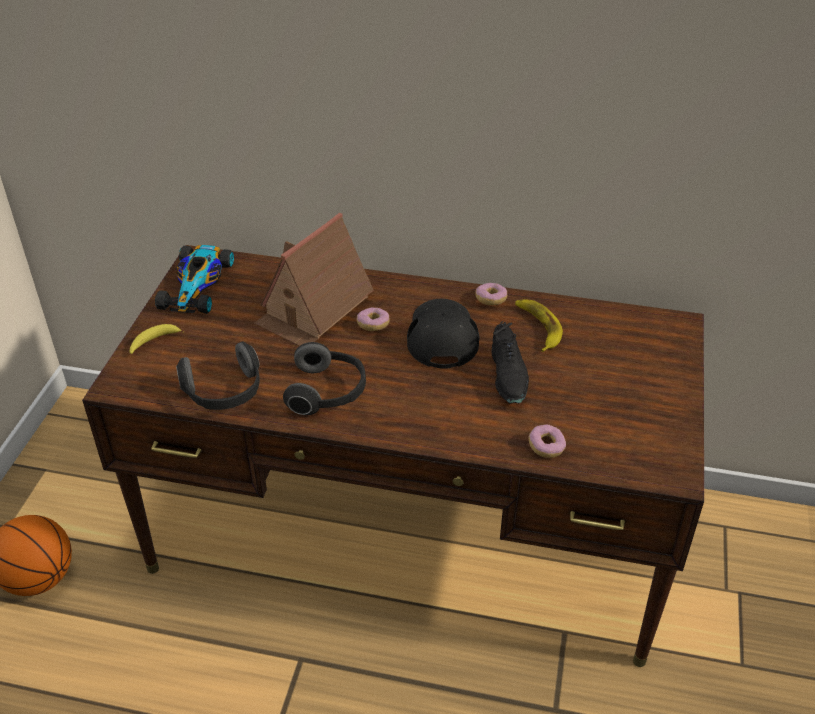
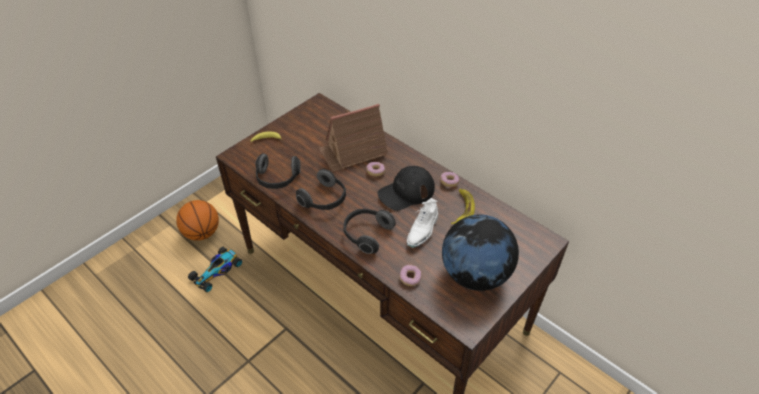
camera: 30 degrees right, 5 degrees up
toy car [155,245,234,314] -> toy car moved to [188,247,242,293]
black cap [407,299,480,369] -> black cap turned 150 degrees counterclockwise [377,166,435,211]
black shoe [491,321,529,404] -> white shoe [407,198,438,248]
none -> headphones [344,209,396,254]
none -> globe [442,215,519,291]

